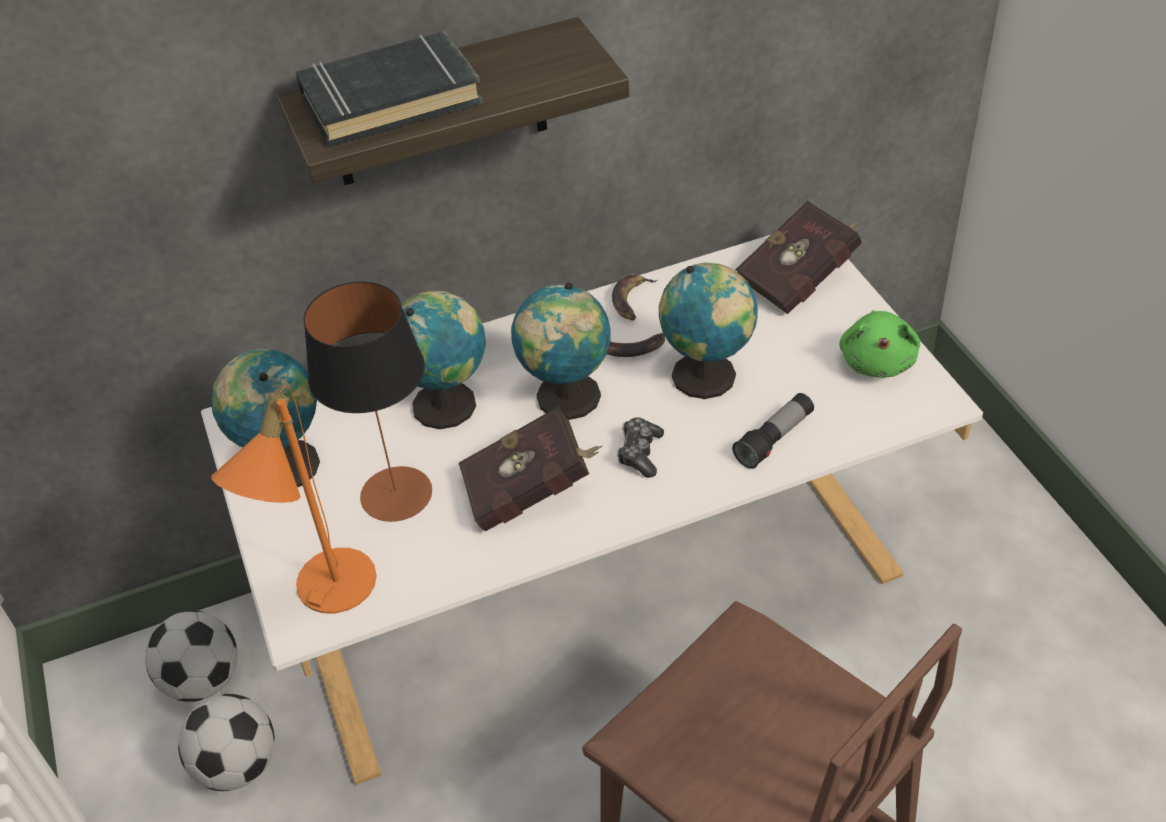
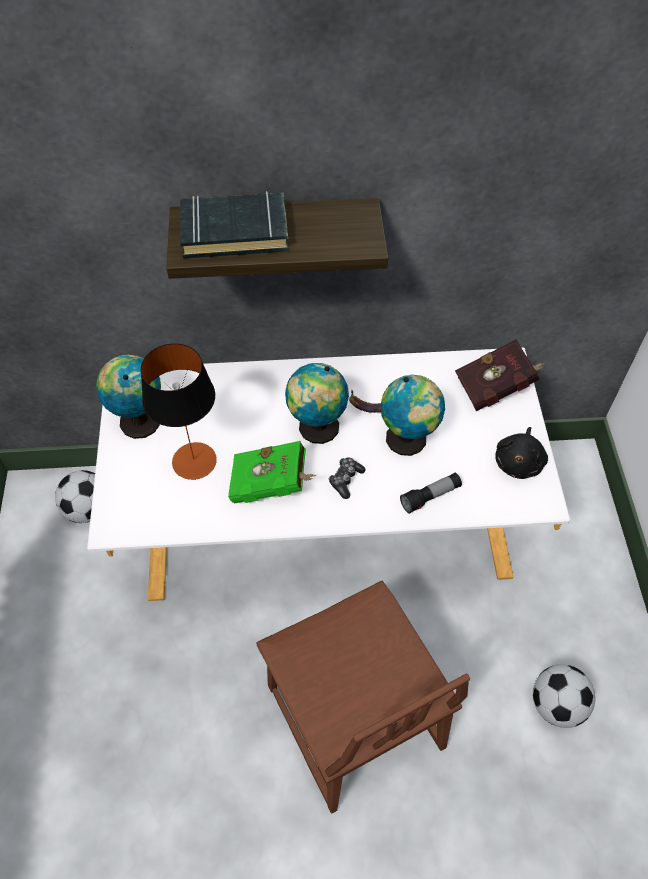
camera: 15 degrees right, 10 degrees up
football [178,694,275,791] -> football moved to [533,664,595,728]
orange table lamp [211,386,377,613] -> none
globe [401,291,486,429] -> none
red book [459,406,602,532] -> green book [228,441,316,504]
banana [612,274,657,321] -> none
green plush toy [839,310,920,378] -> black plush toy [495,427,548,479]

